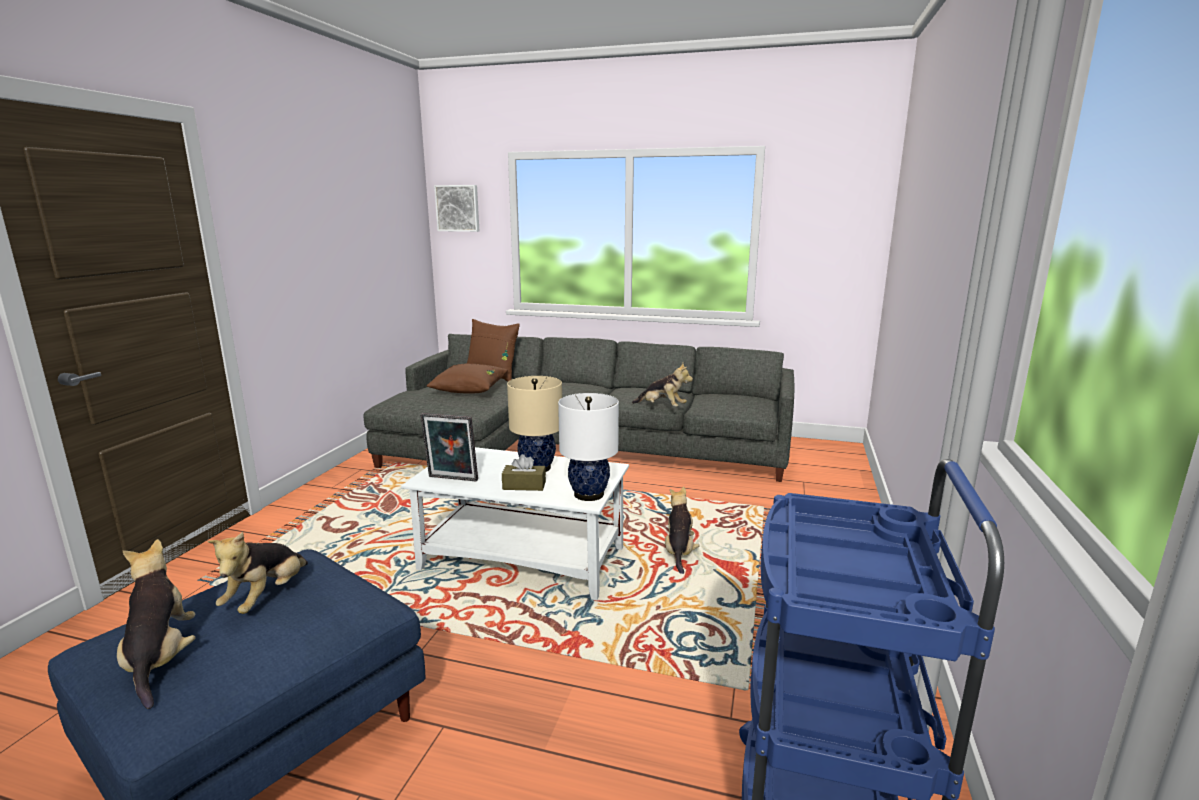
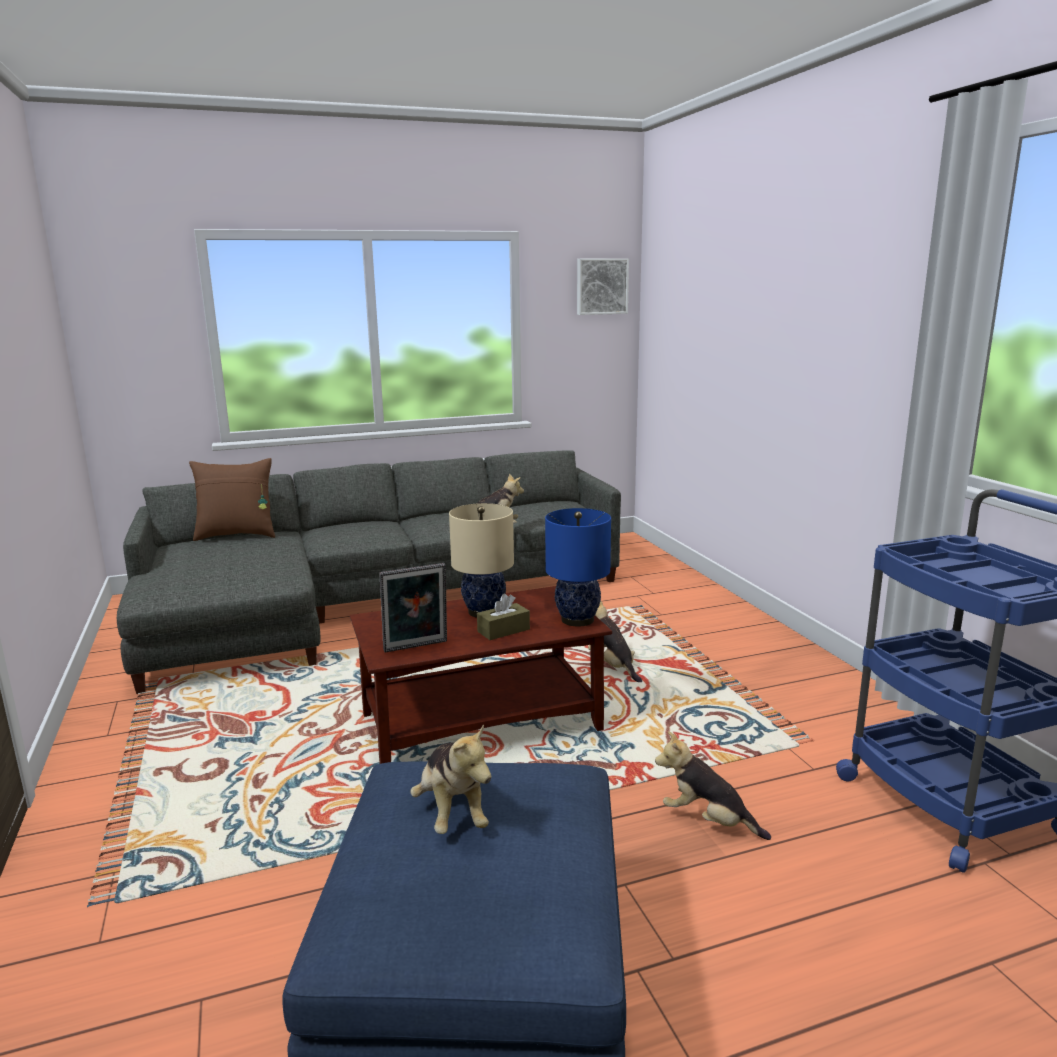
camera: 35 degrees left, 0 degrees up
plush toy [117,539,196,709] -> plush toy moved to [655,731,771,840]
white coffee table [401,447,629,600] -> brown coffee table [350,586,612,764]
brown pillow [427,363,508,394] -> none
picture [434,185,479,232] -> picture moved to [577,258,629,315]
white table lamp [558,393,619,501] -> blue table lamp [545,508,611,627]

